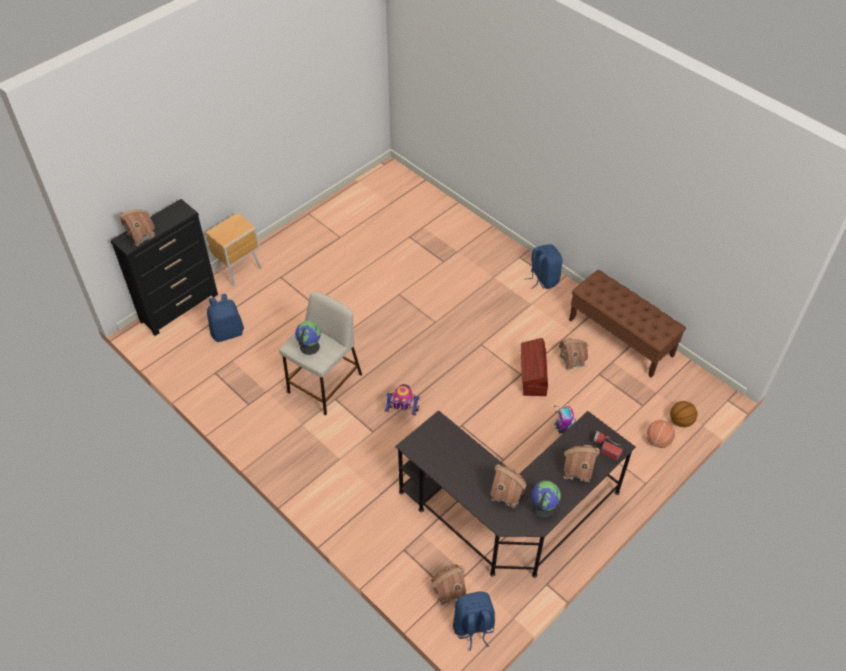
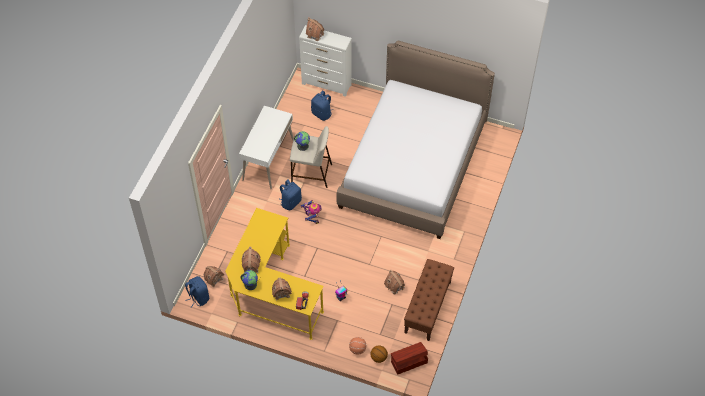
camera: 65 degrees right, 5 degrees up
black dresser [111,199,218,336] -> white dresser [299,25,352,97]
brown nightstand [206,212,262,286] -> none
black desk [395,410,636,578] -> yellow desk [225,208,324,340]
brown storage box [521,338,548,396] -> brown storage box moved to [391,342,428,375]
blue backpack [525,244,562,289] -> blue backpack moved to [280,180,302,210]
none -> white desk [239,106,294,189]
none -> bed [336,40,495,239]

